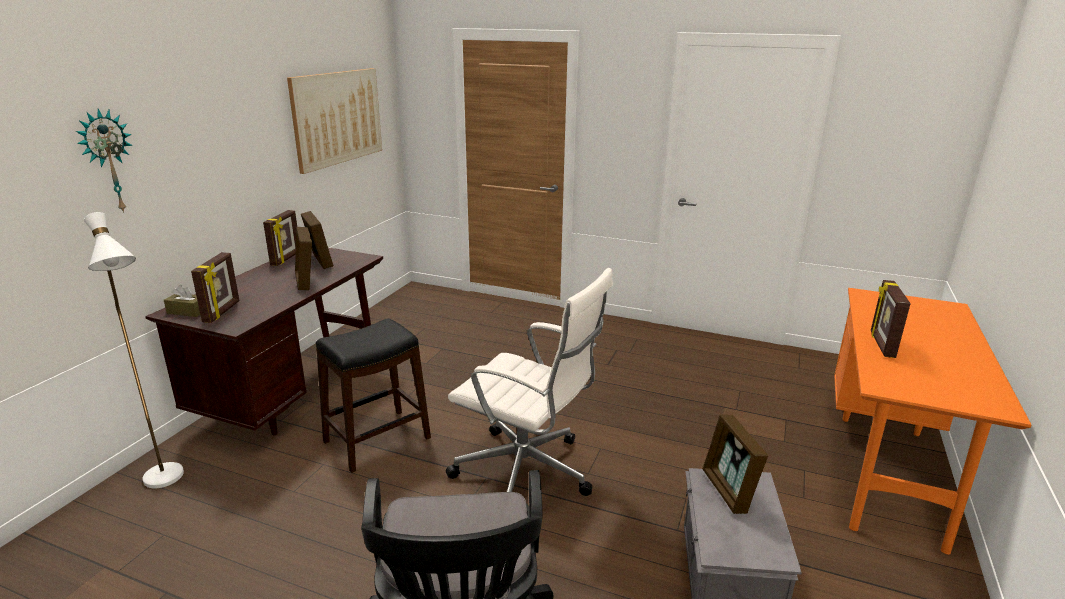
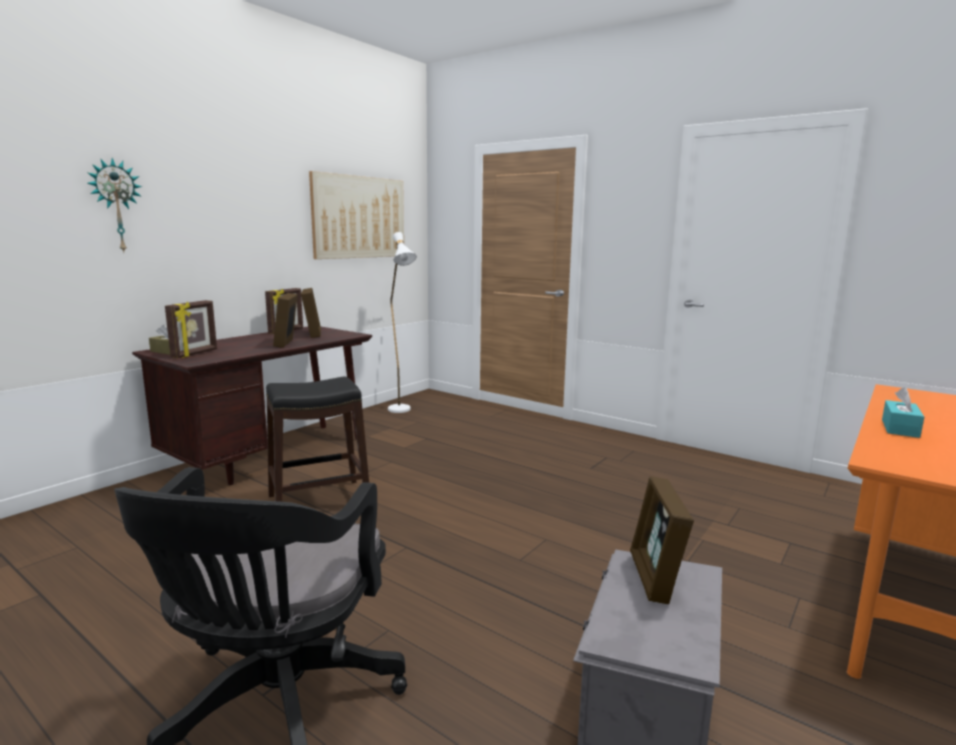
camera: 15 degrees right, 10 degrees down
white floor lamp [84,212,184,488] -> white floor lamp moved to [388,232,417,413]
white office chair [446,268,613,496] -> none
picture frame [871,280,911,358] -> turquoise tissue box [882,387,924,438]

